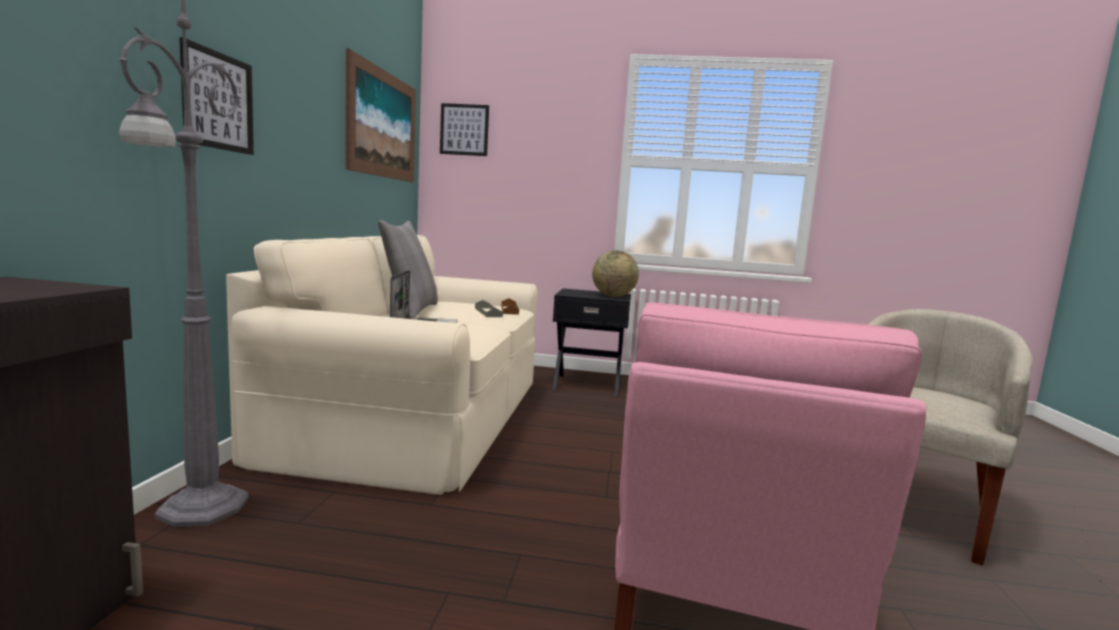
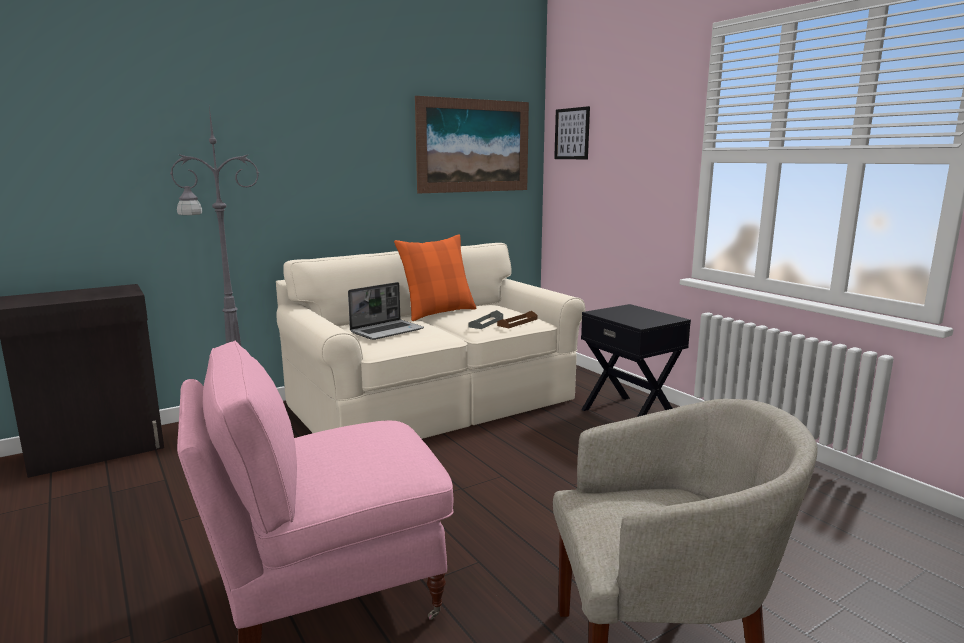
camera: 50 degrees right, 5 degrees up
picture [179,37,254,155] -> none
grey pillow [378,220,438,317] -> orange pillow [394,234,476,321]
globe [592,250,639,297] -> none

